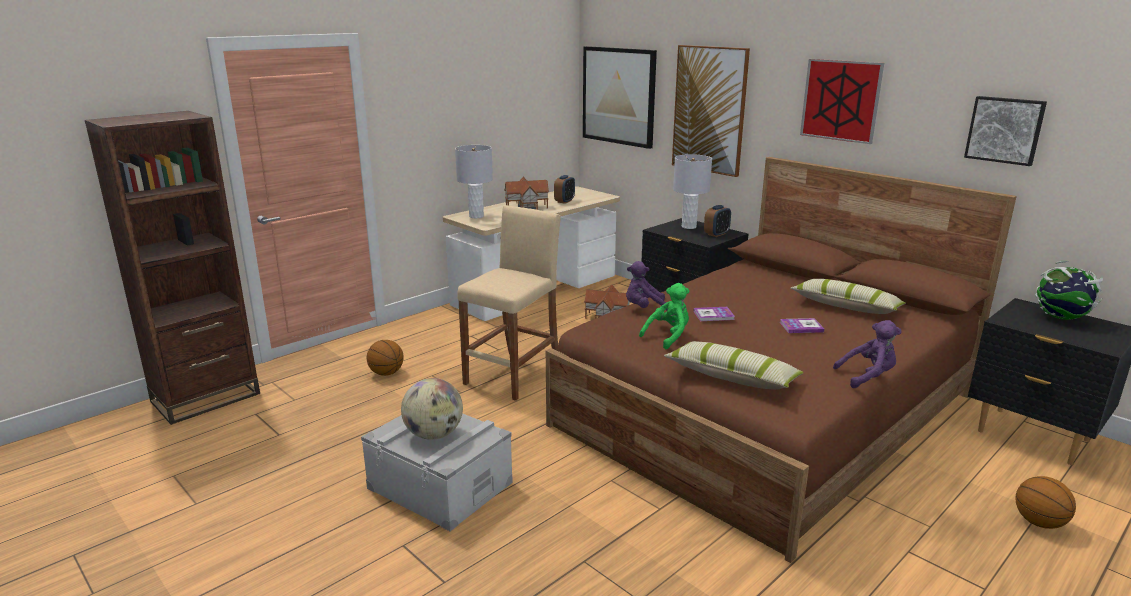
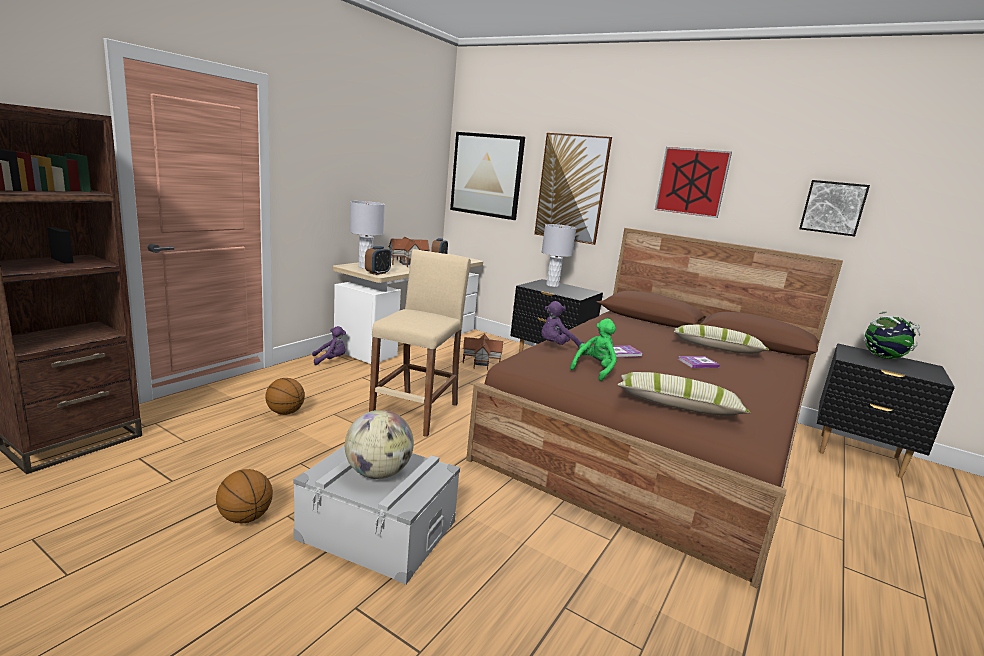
camera: 15 degrees left, 5 degrees down
alarm clock [704,205,731,237] -> alarm clock moved to [365,246,391,275]
purple plush toy [833,320,902,388] -> purple plush toy moved to [312,326,346,365]
basketball [1016,476,1076,529] -> basketball moved to [216,469,273,523]

